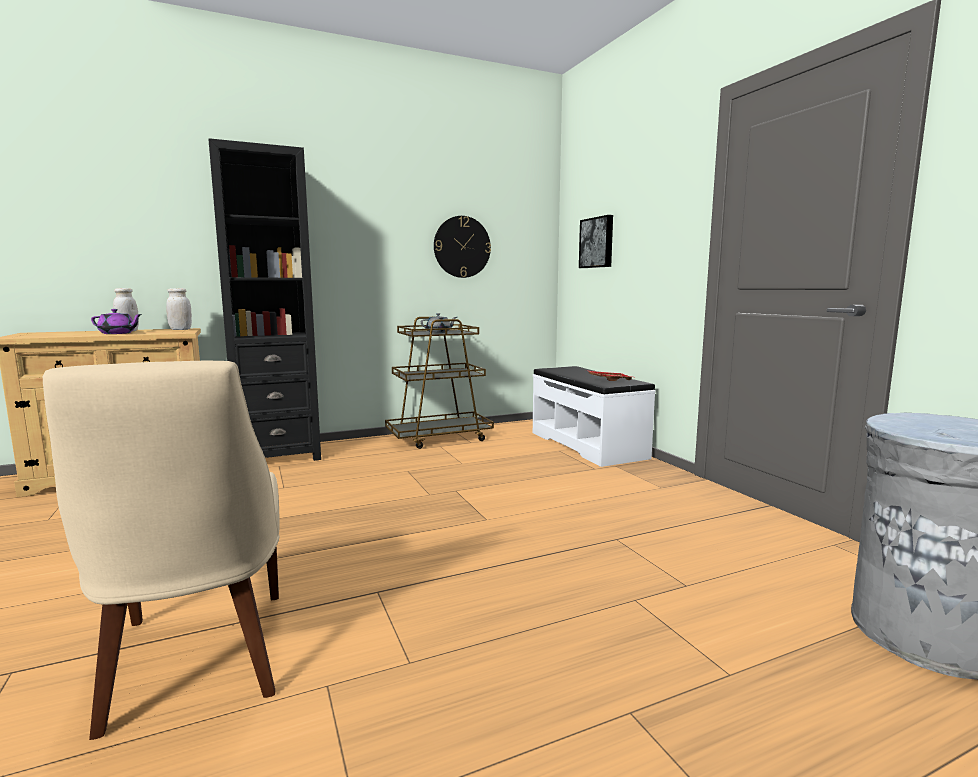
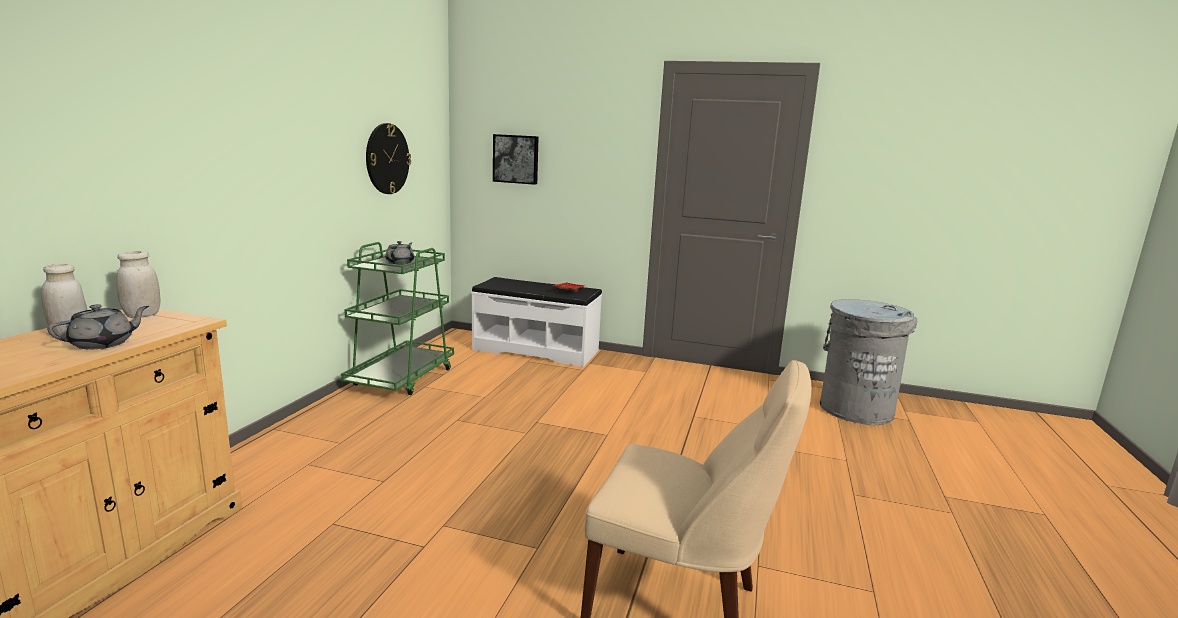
camera: 50 degrees left, 5 degrees up
purple teapot [91,309,142,334] -> grey teapot [47,304,149,350]
black bookcase [208,138,321,461] -> none
brown cart [385,317,494,449] -> green cart [341,242,454,395]

